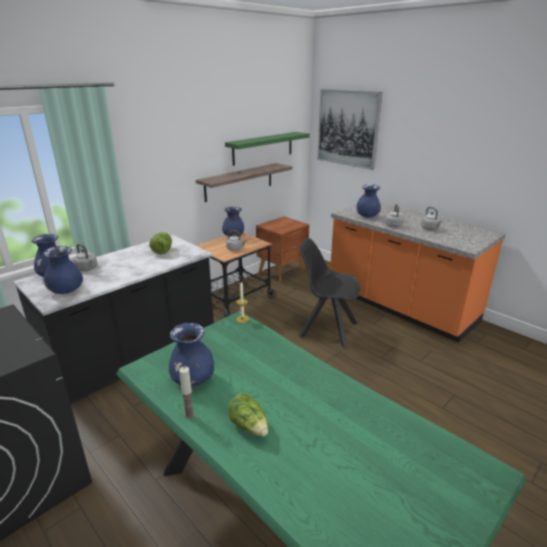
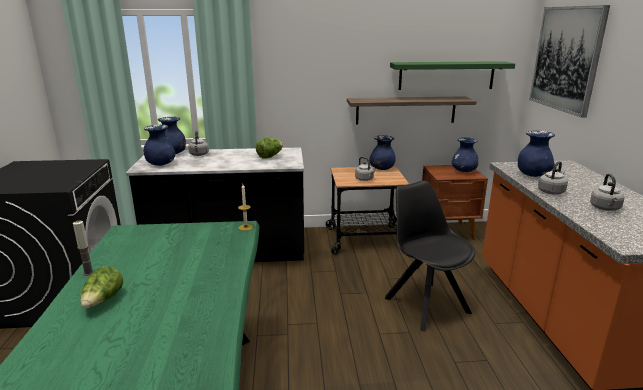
camera: 40 degrees right, 5 degrees down
blue vase [169,323,215,386] -> blue vase moved to [452,138,479,172]

